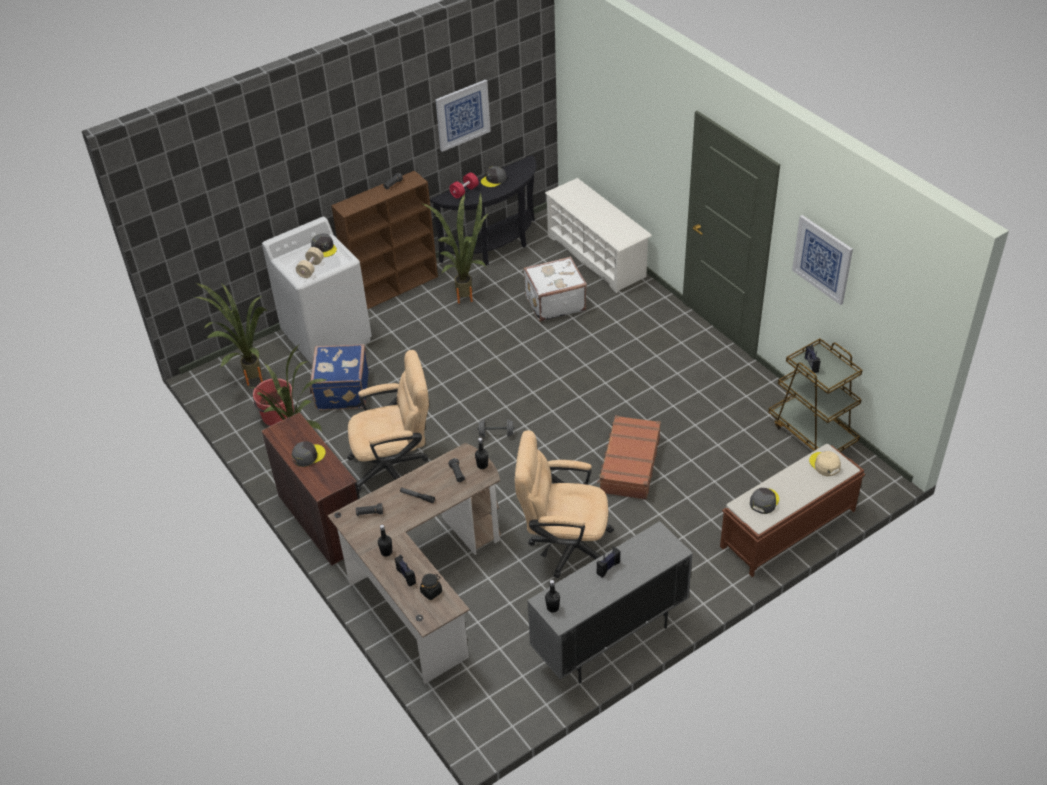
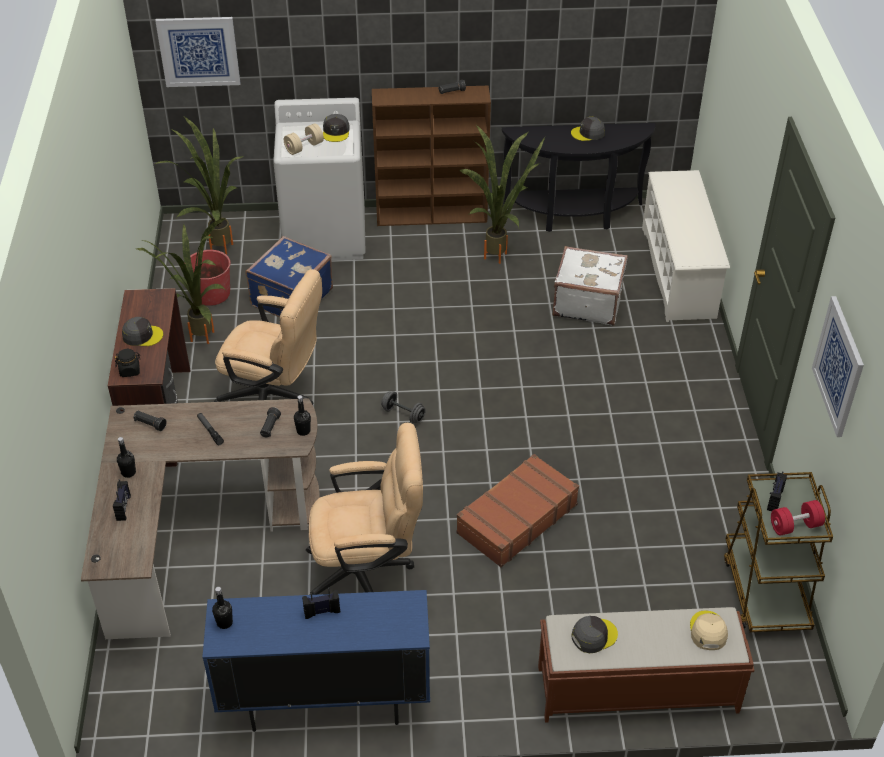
camera: 30 degrees right, 0 degrees up
black jar [420,574,442,600] -> black jar moved to [114,349,141,377]
picture [435,80,491,152] -> picture moved to [155,17,240,87]
red dumbbell [449,172,479,198] -> red dumbbell moved to [771,500,825,536]
beige office chair [515,430,614,578] -> beige office chair turned 135 degrees clockwise [306,423,423,595]
grey cabinet [527,521,693,684] -> blue cabinet [202,590,430,732]

